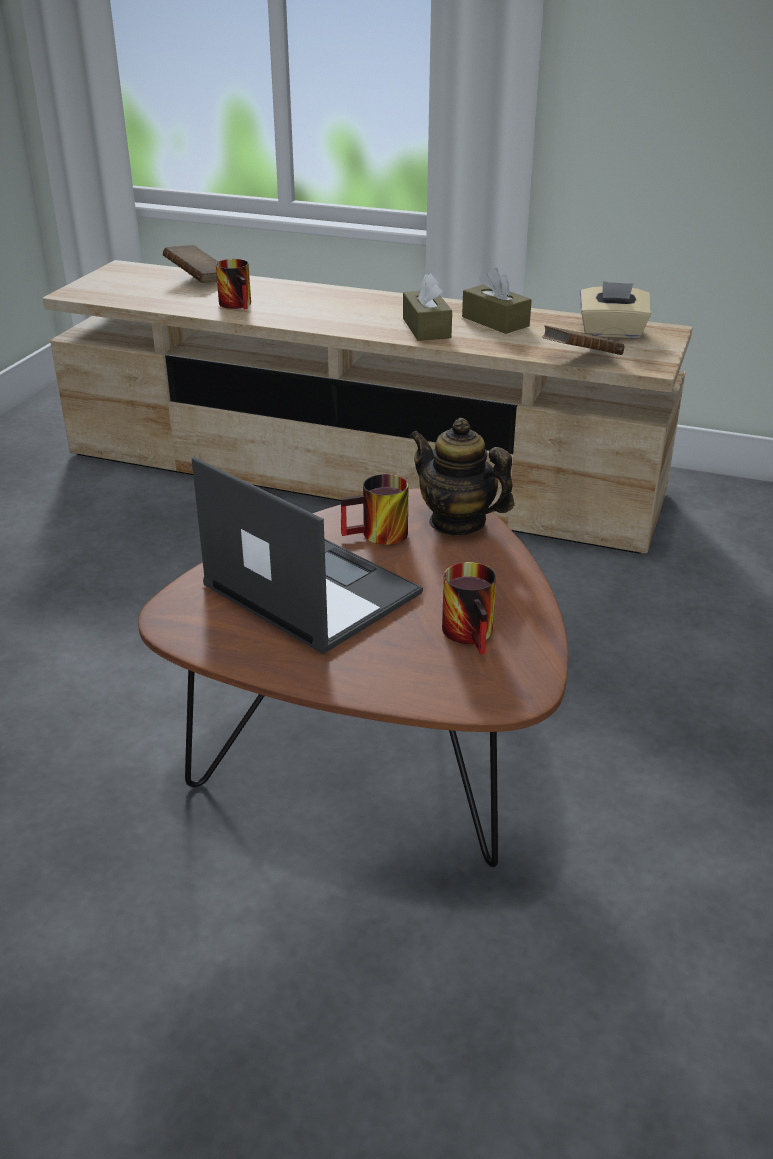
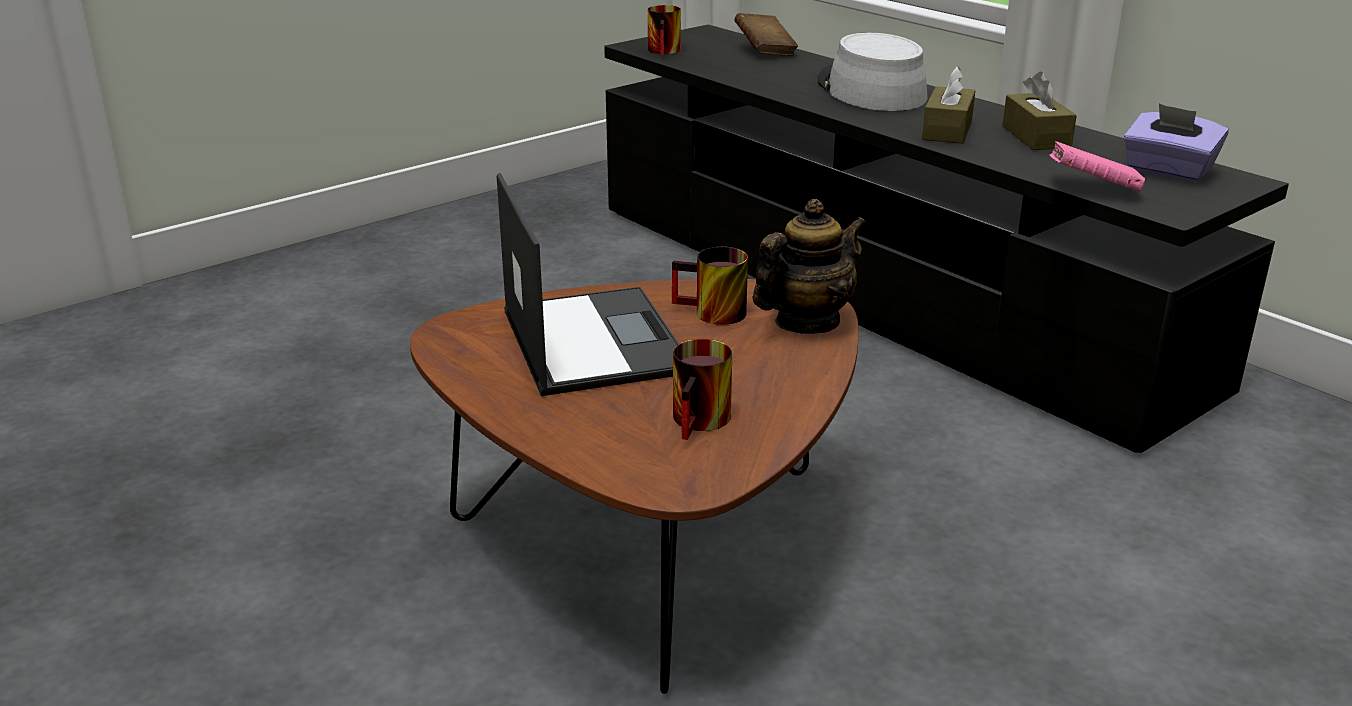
camera: 30 degrees right, 5 degrees down
beige tv stand [43,260,693,554] -> black tv stand [604,25,1289,453]
mug [216,259,251,309] -> mug moved to [648,5,681,55]
teapot [409,418,514,536] -> teapot turned 75 degrees clockwise [753,199,867,334]
brown book [542,325,624,355] -> pink book [1049,141,1145,192]
beige tissue box [580,281,651,338] -> purple tissue box [1124,104,1229,182]
none -> grey hat [817,33,928,111]

